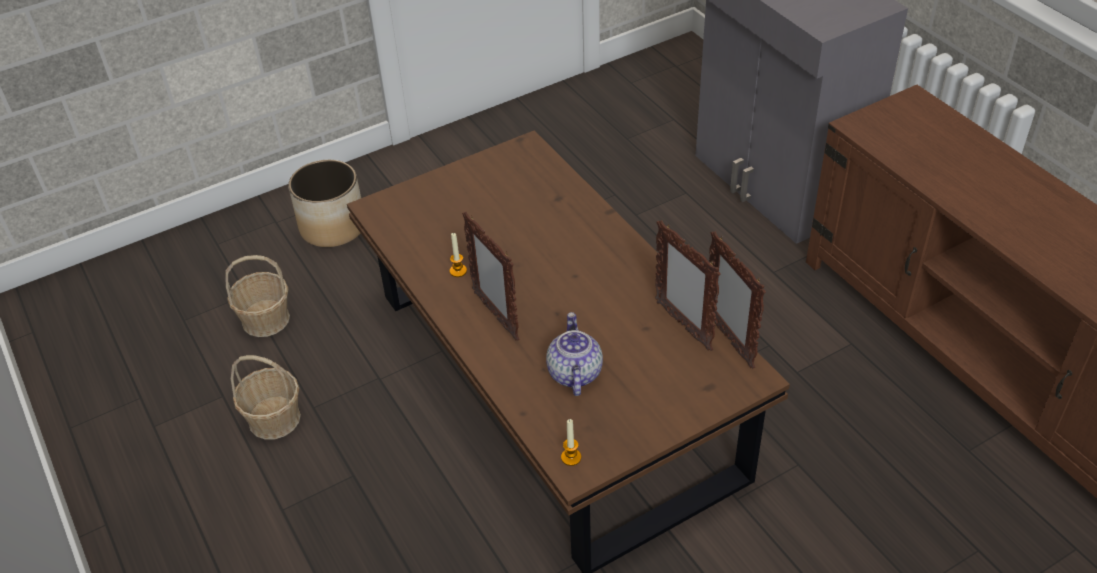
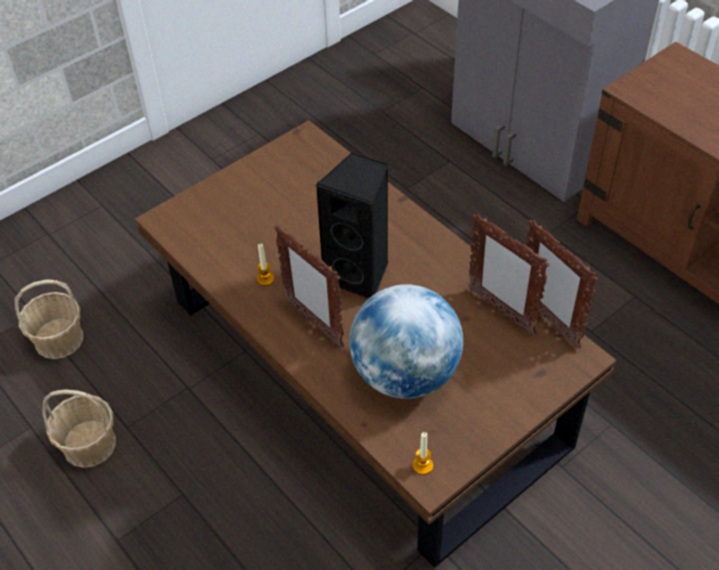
camera: 10 degrees left, 5 degrees up
planter [288,160,361,247] -> none
teapot [546,312,603,396] -> globe [349,284,463,399]
none -> black speaker [315,152,388,299]

